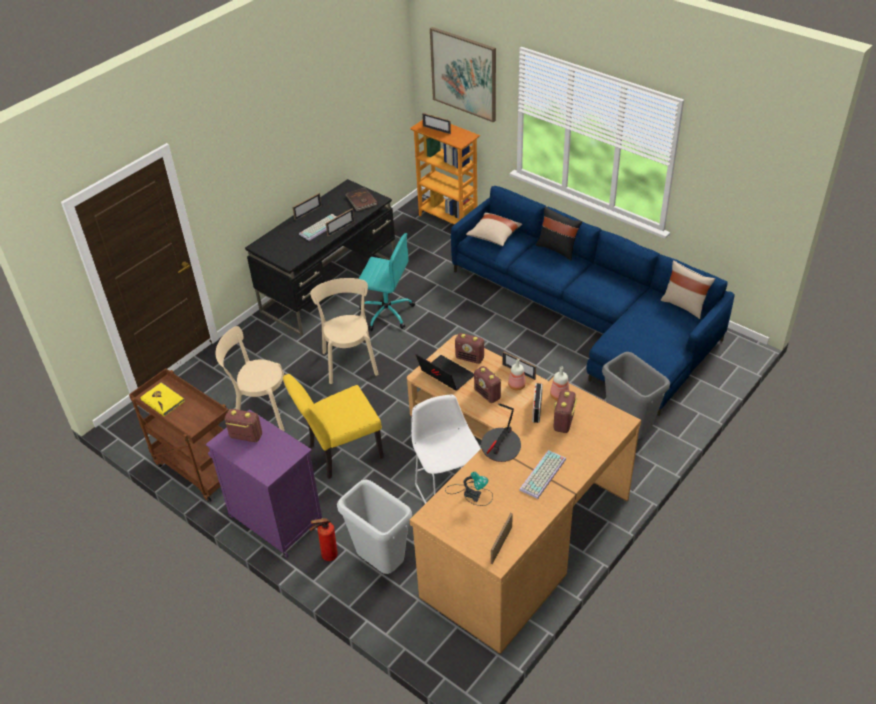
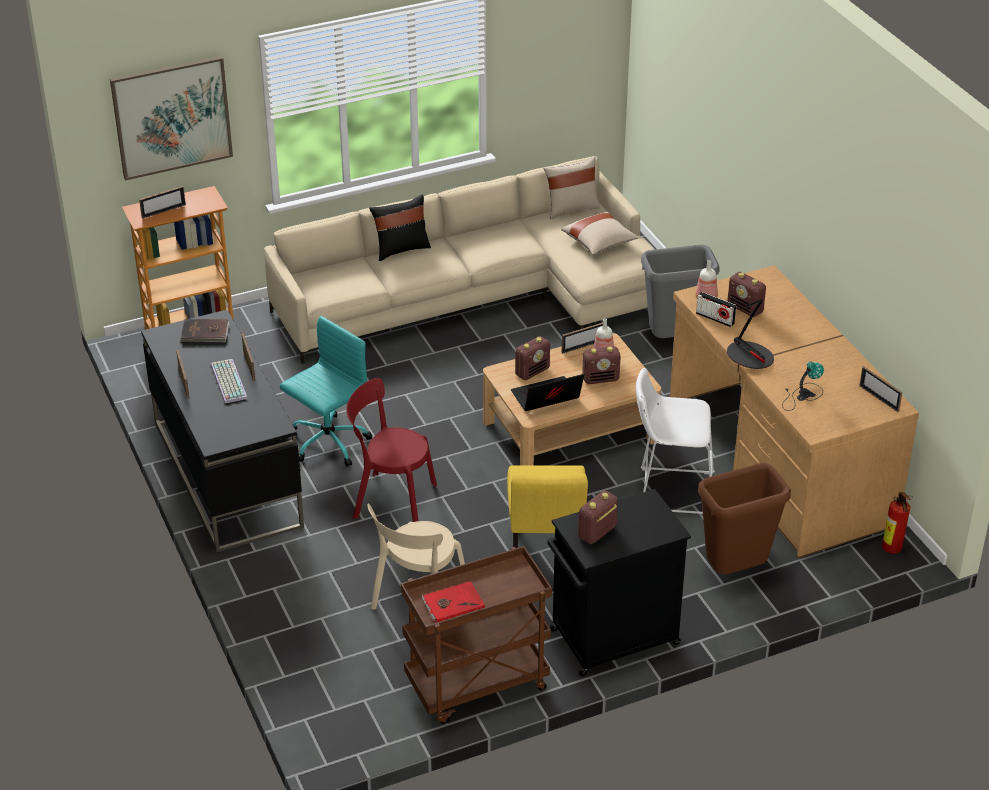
camera: 65 degrees left, 5 degrees down
yellow book [140,382,185,417] -> red book [421,581,485,623]
purple cabinet [206,409,322,557] -> black cabinet [548,489,691,676]
fire extinguisher [309,518,338,561] -> fire extinguisher moved to [882,492,913,554]
beige chair [310,278,378,384] -> red chair [346,378,437,522]
grey trash can [337,479,412,574] -> brown trash can [698,463,791,574]
blue sofa [451,186,735,416] -> beige sofa [264,156,655,364]
beige pillow [466,213,522,246] -> beige pillow moved to [561,212,639,255]
keyboard [519,450,566,499] -> none

